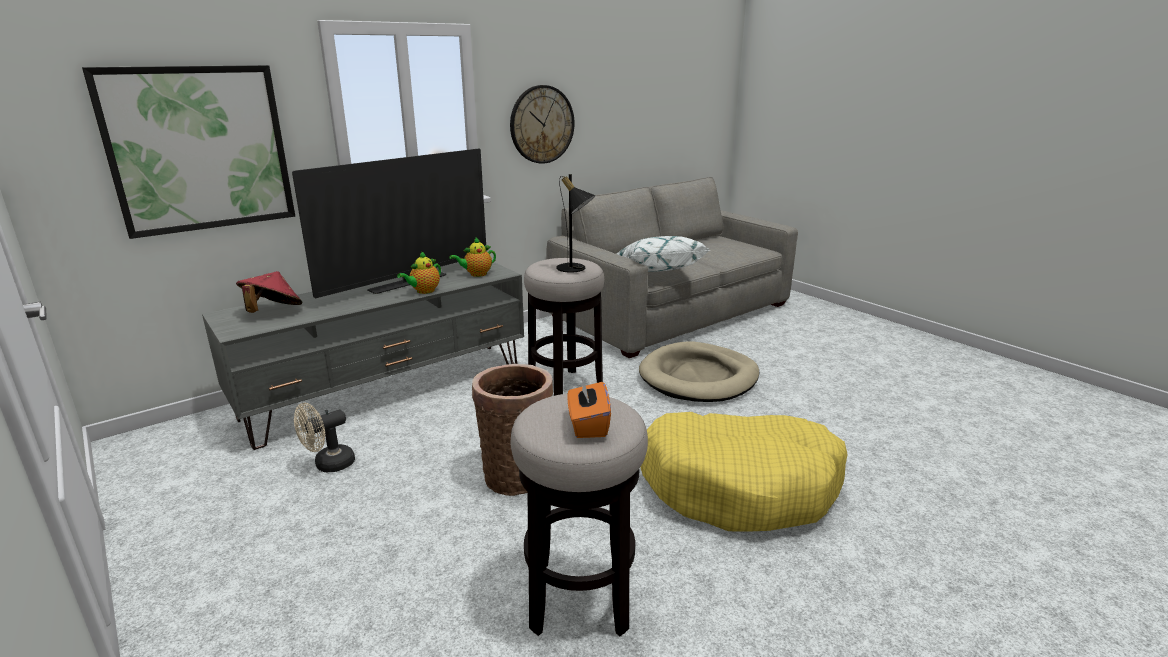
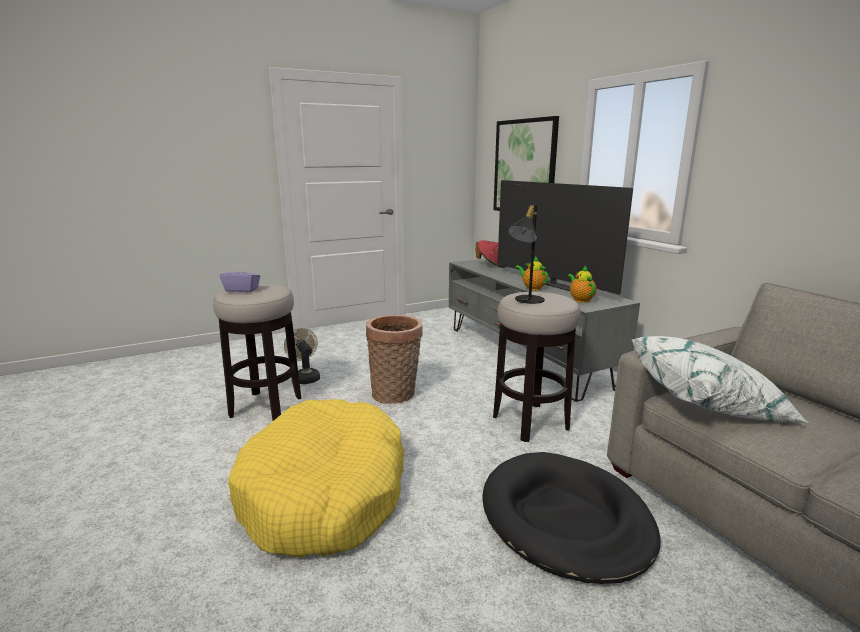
camera: 100 degrees right, 5 degrees down
beige fan [294,403,355,472] -> beige fan moved to [284,328,320,384]
wall clock [510,85,574,164] -> none
orange tissue box [567,378,611,438] -> purple tissue box [220,264,260,292]
beige dog bed [639,341,759,402] -> black dog bed [482,452,661,584]

